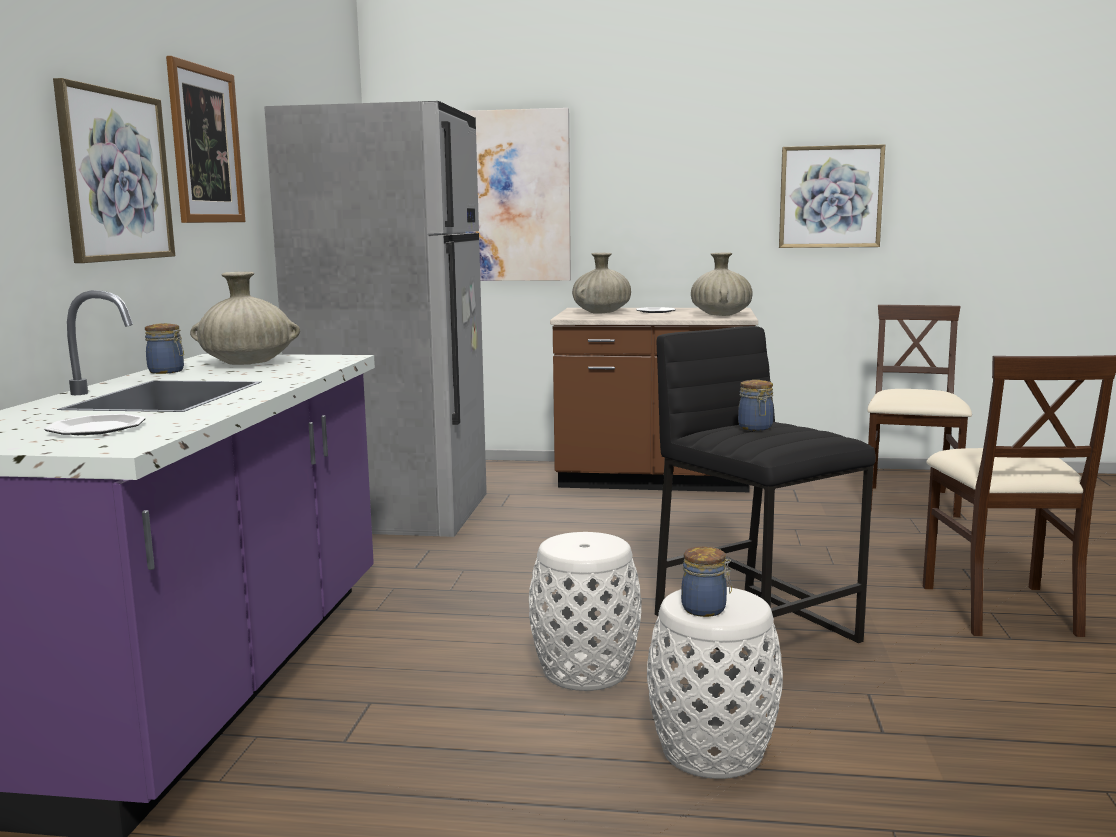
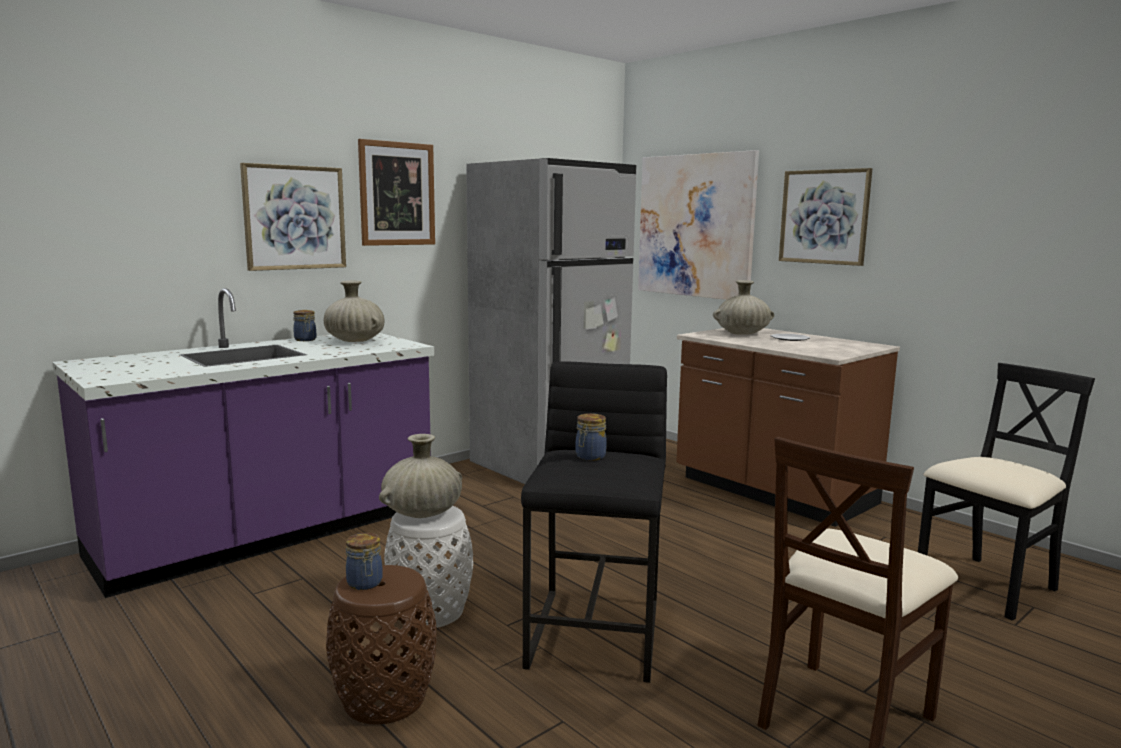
camera: 40 degrees right, 0 degrees up
plate [45,414,146,435] -> none
white stool [647,587,783,779] -> brown stool [326,565,437,725]
beige vase [691,252,753,316] -> beige vase moved to [379,434,462,518]
picture [779,144,885,248] -> picture moved to [779,168,872,266]
beige chair [867,305,972,518] -> black chair [918,363,1095,621]

